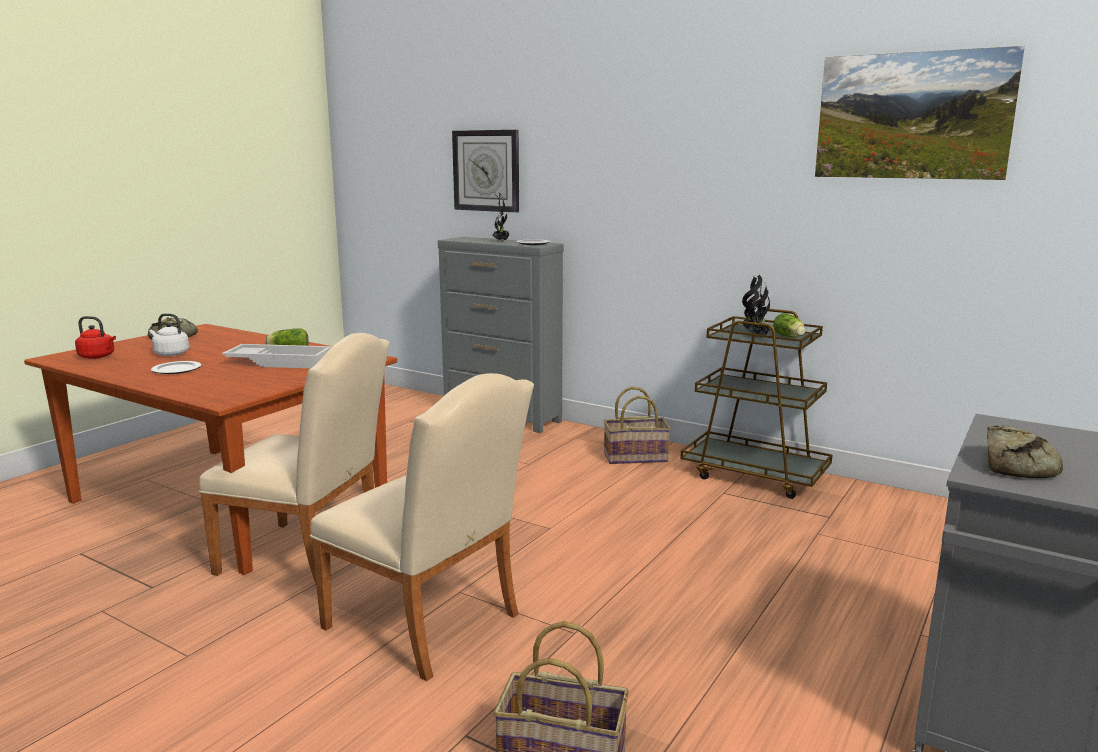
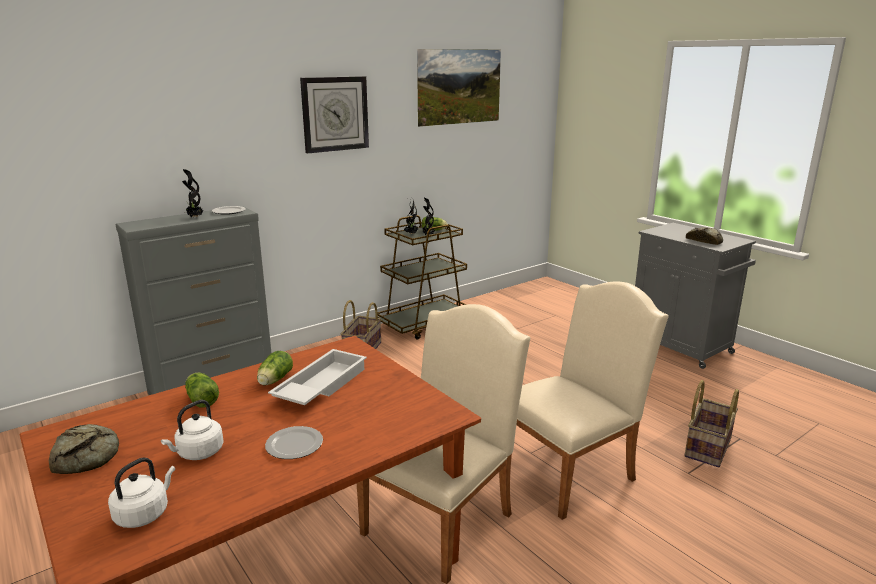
camera: 70 degrees left, 5 degrees up
red kettle [75,316,116,359] -> white kettle [108,457,175,528]
wall clock [452,130,519,213] -> wall clock moved to [300,76,369,153]
none -> lettuce [185,373,219,408]

